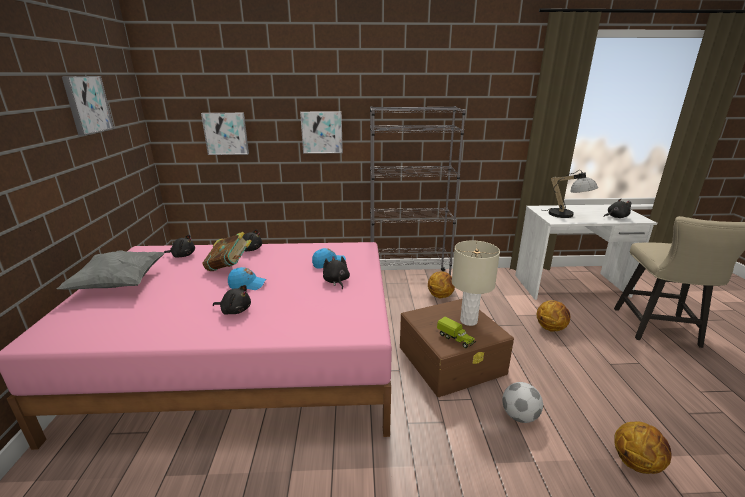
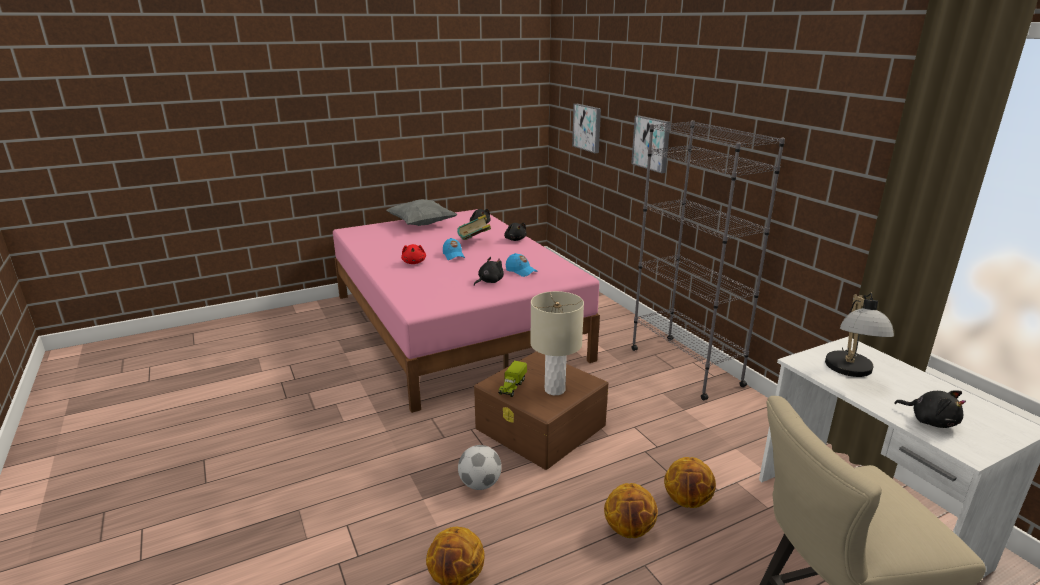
camera: 65 degrees right, 0 degrees up
picture [62,76,114,136] -> none
black plush toy [213,285,251,315] -> red plush toy [401,244,426,264]
basketball [428,271,455,298] -> basketball moved to [604,483,658,538]

